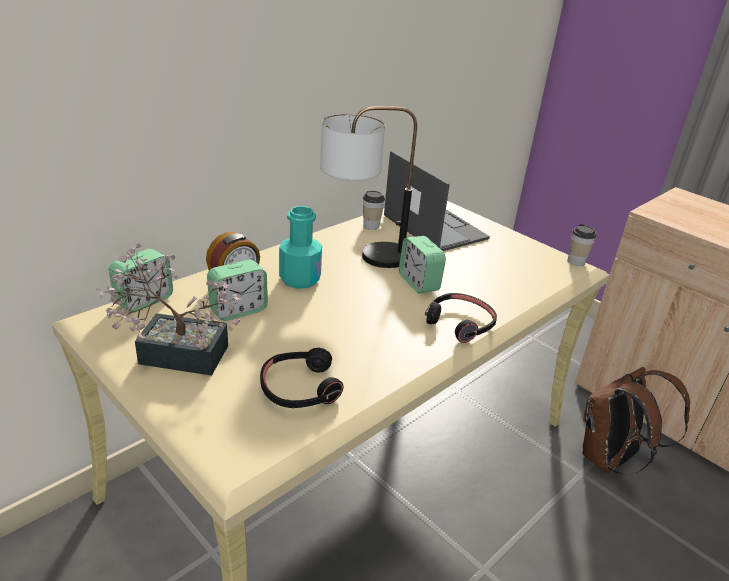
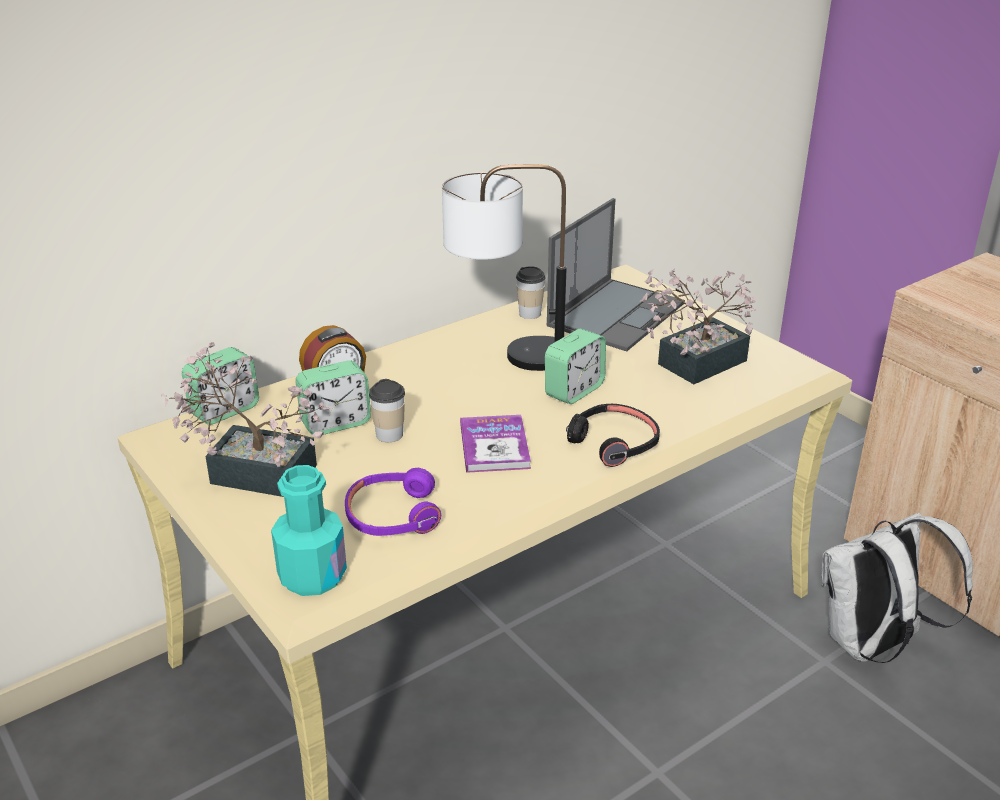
camera: 10 degrees right, 0 degrees up
black headphones [260,348,343,408] -> purple headphones [345,468,441,536]
turquoise bottle [279,206,322,289] -> turquoise bottle moved to [271,465,347,596]
laptop [384,151,490,251] -> laptop turned 60 degrees clockwise [547,198,685,351]
alarm clock [399,236,446,293] -> alarm clock turned 120 degrees counterclockwise [545,329,606,404]
cup [567,224,596,266] -> cup moved to [369,379,405,442]
brown backpack [582,367,690,475] -> white backpack [821,513,973,663]
none -> book [460,415,531,473]
none -> potted plant [640,269,756,384]

